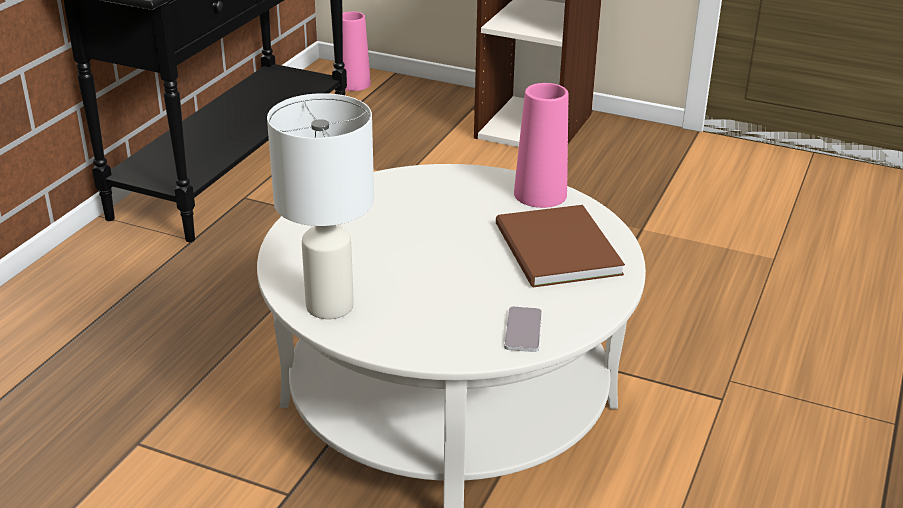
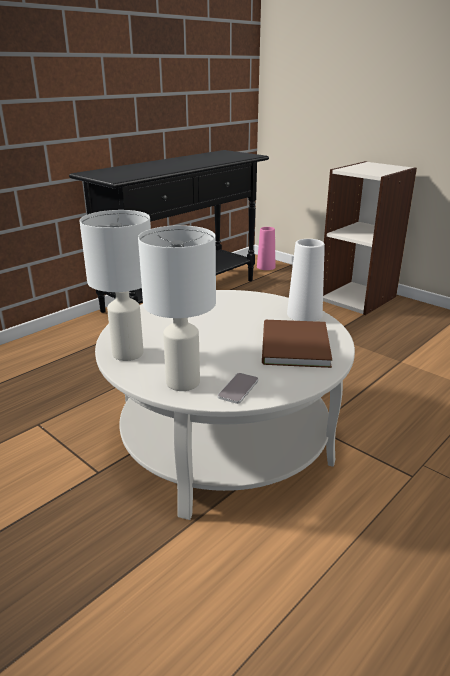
camera: 20 degrees right, 5 degrees down
pink vase [514,83,568,208] -> white vase [287,239,325,321]
none -> white table lamp [138,225,216,391]

